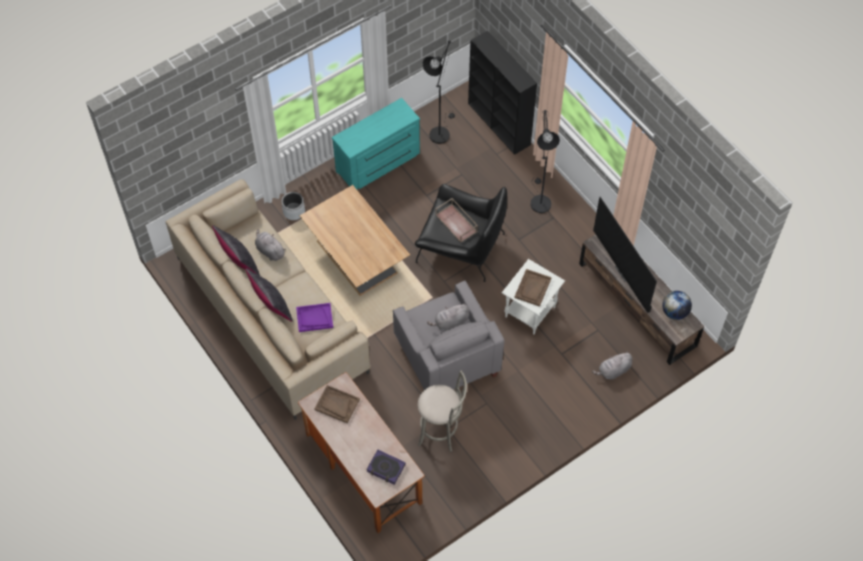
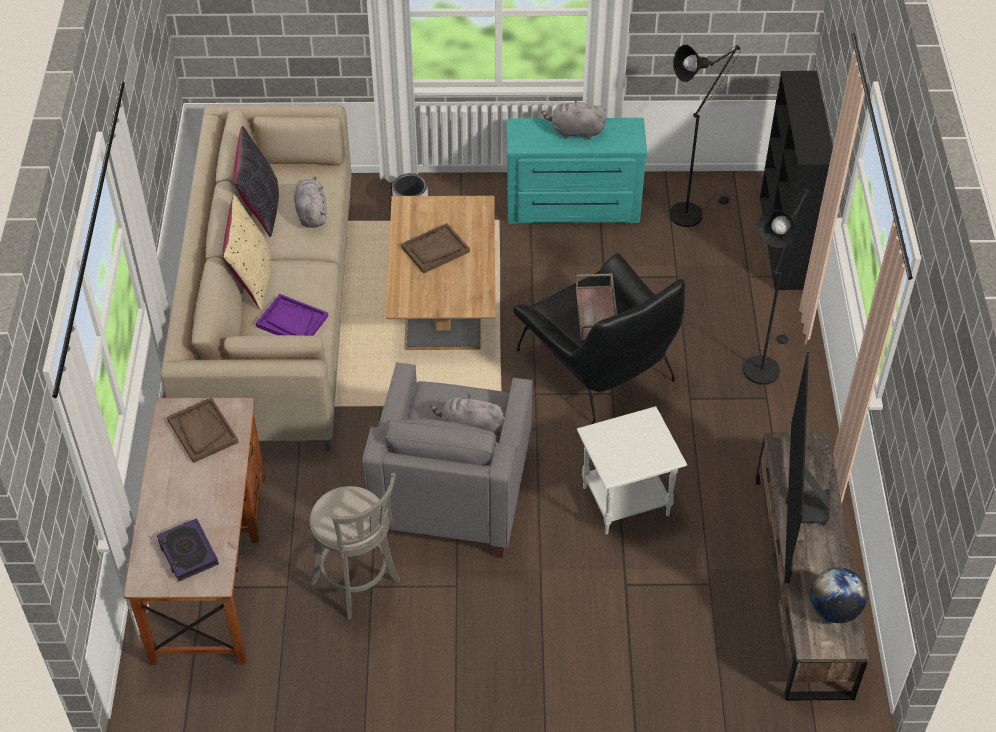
camera: 35 degrees right, 10 degrees down
black pillow [246,268,293,322] -> beige pillow [223,195,271,311]
brown tray [514,269,552,307] -> brown tray moved to [401,223,470,274]
grey plush toy [592,351,632,380] -> grey plush toy moved to [542,98,606,140]

